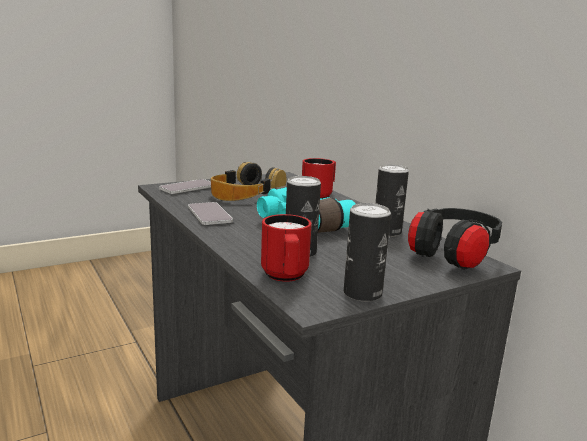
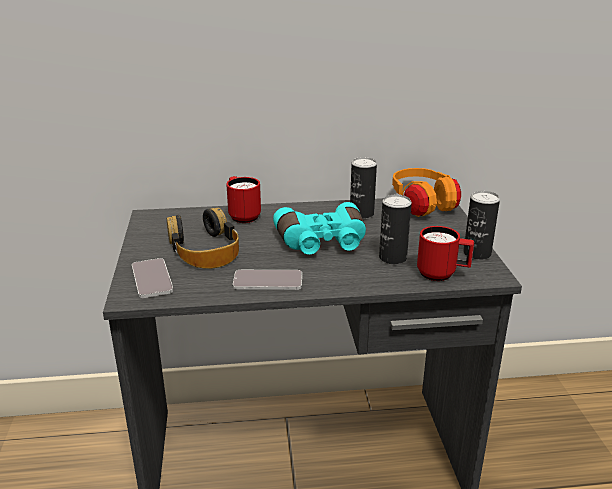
camera: 65 degrees left, 10 degrees up
black headphones [408,208,502,270] -> orange headphones [392,168,461,217]

